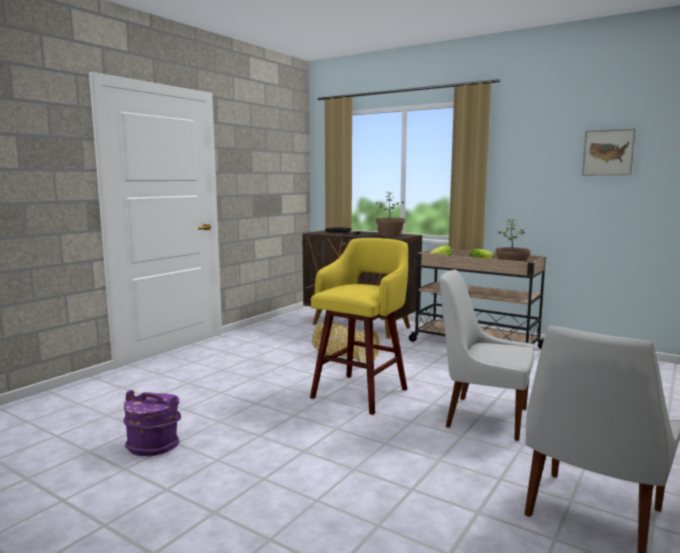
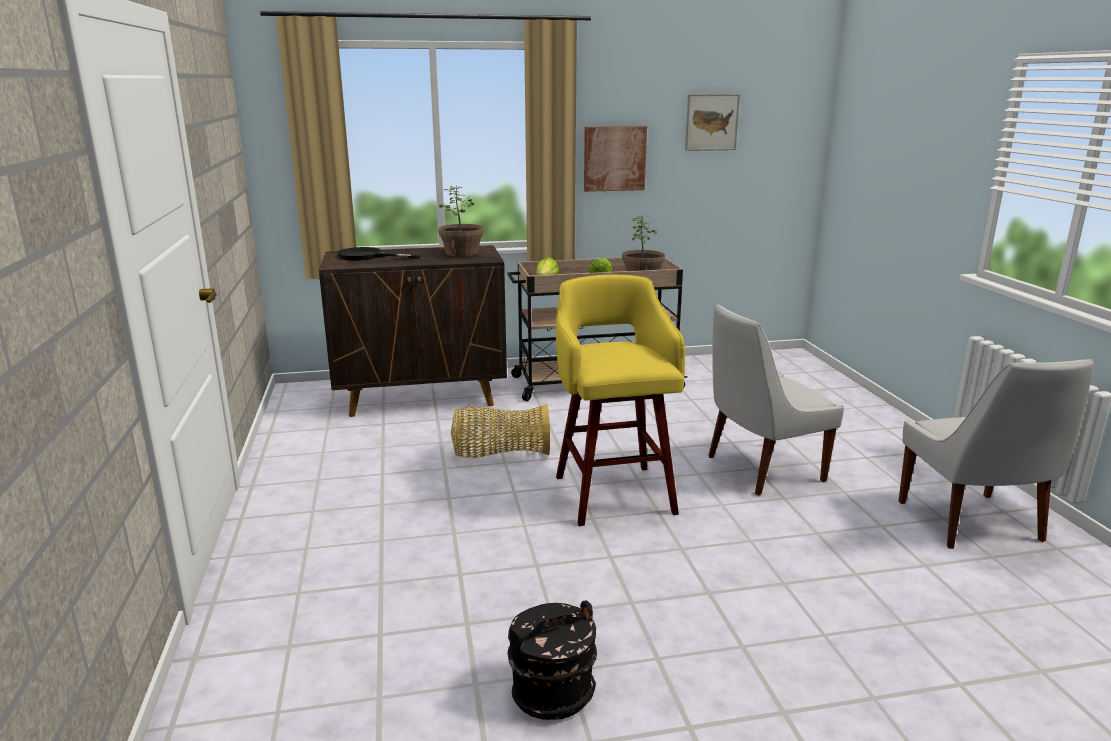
camera: 45 degrees left, 10 degrees up
purple bucket [123,390,181,456] -> black bucket [507,601,597,720]
none -> picture [584,126,647,192]

